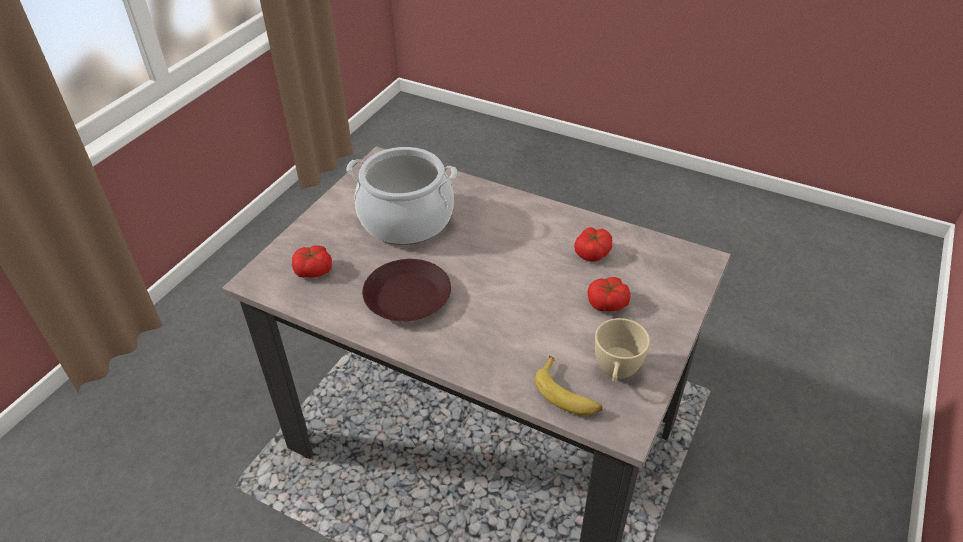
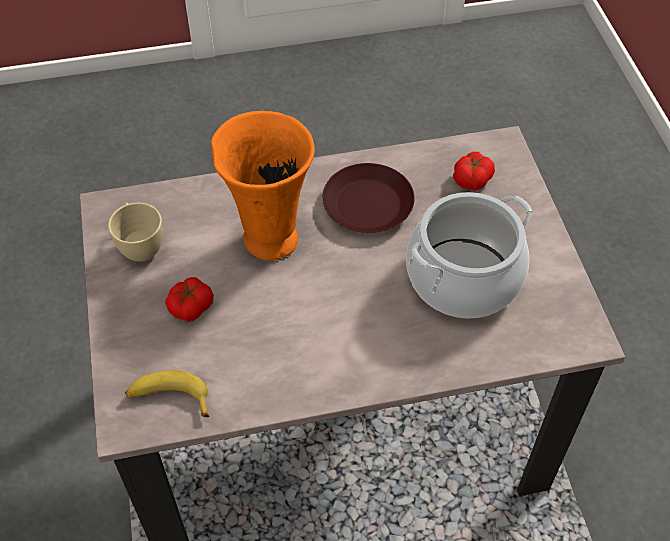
camera: 140 degrees right, 10 degrees up
banana [535,356,603,415] -> banana moved to [125,370,209,417]
tomato [574,227,612,262] -> none
none -> orange vase [211,111,315,261]

